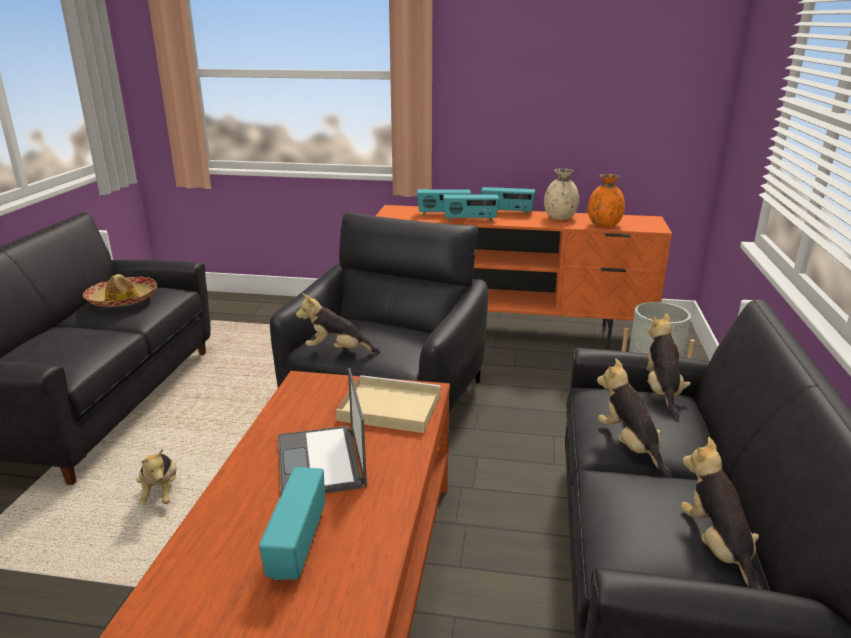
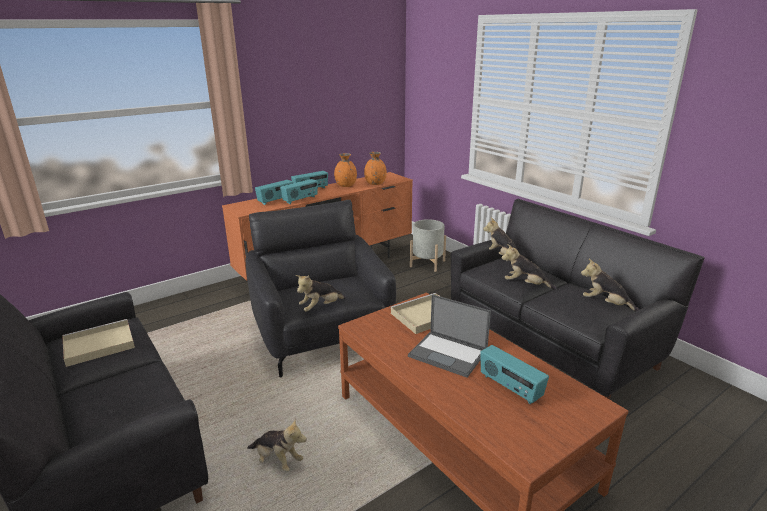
camera: 45 degrees left, 0 degrees up
hat [83,274,157,307] -> beige tray [62,319,135,367]
beige vase [544,168,579,220] -> orange vase [334,153,357,187]

